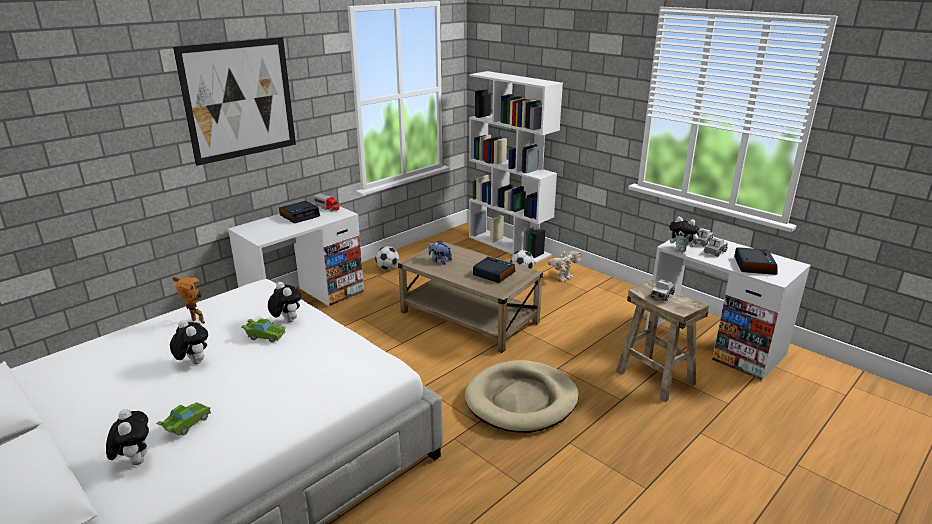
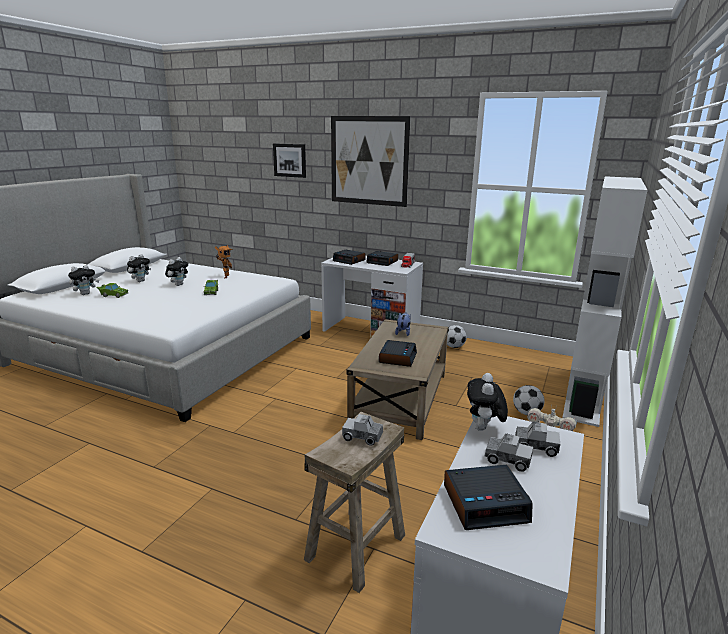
camera: 70 degrees right, 5 degrees down
plush toy [268,282,301,323] -> plush toy moved to [127,254,151,282]
beige dog bed [464,360,579,433] -> none
none -> picture [273,143,306,178]
none -> alarm clock [333,250,366,265]

